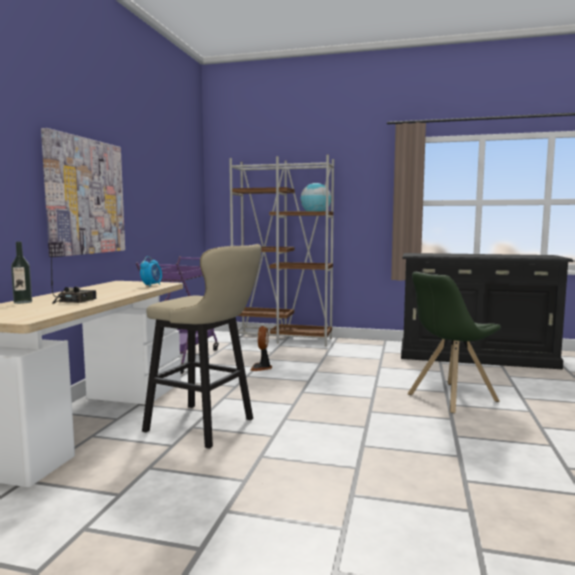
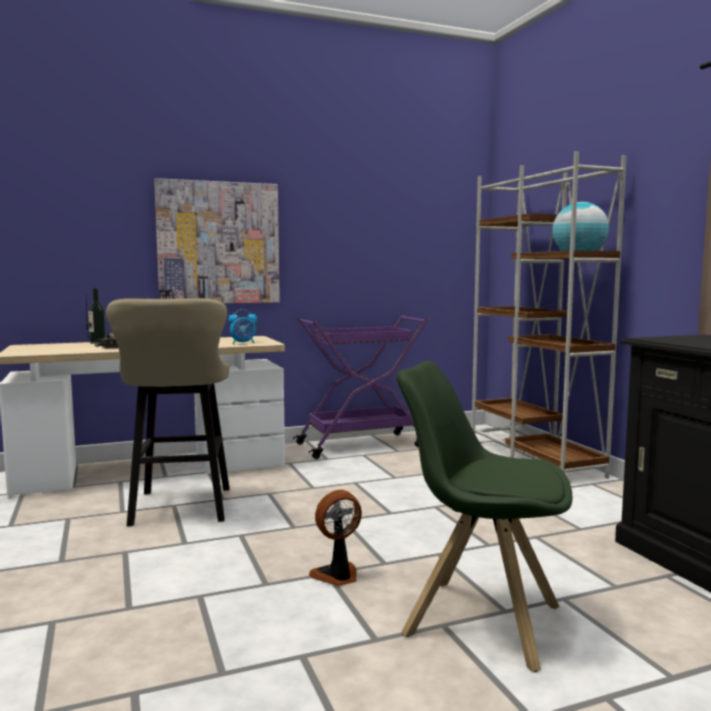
camera: 55 degrees right, 0 degrees up
fan [250,326,272,371] -> fan moved to [309,490,362,586]

